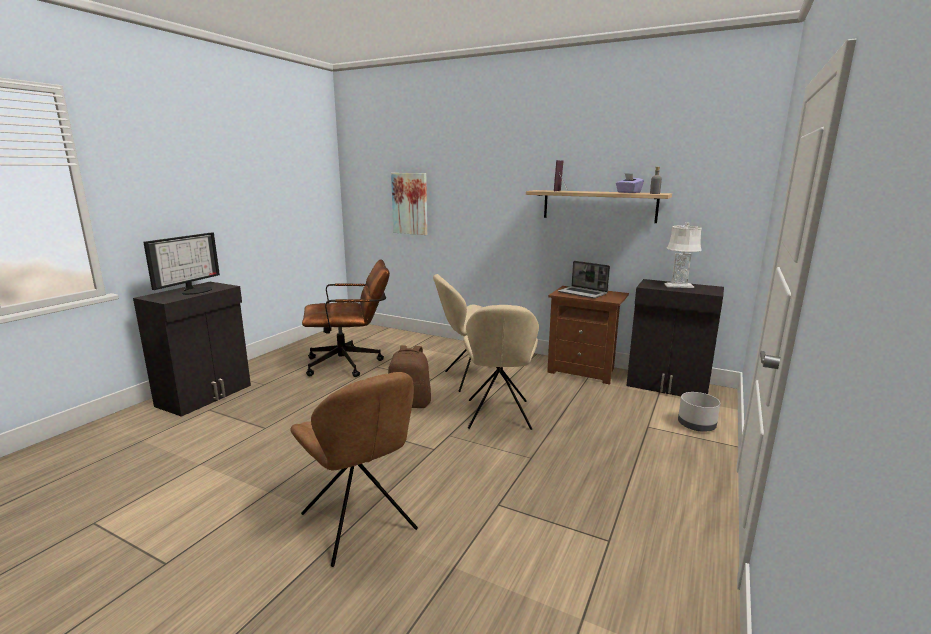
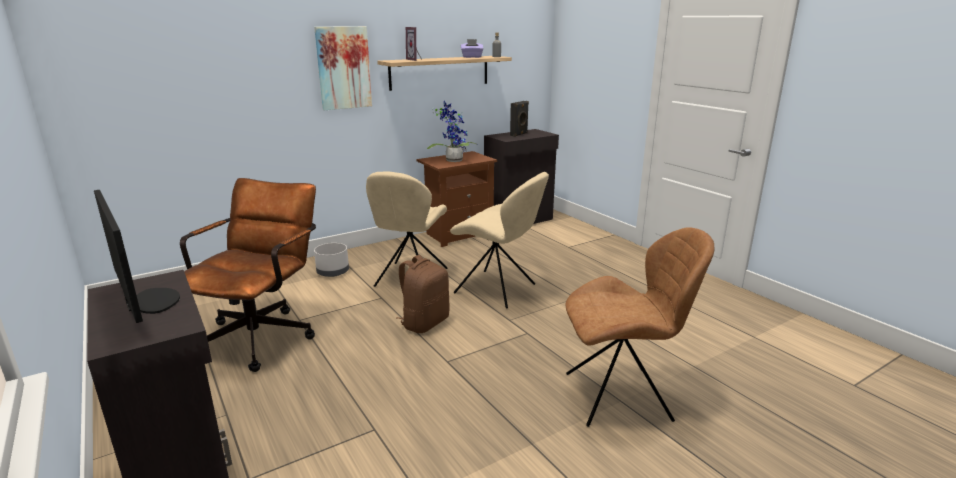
camera: 60 degrees left, 5 degrees up
picture [391,173,427,235] -> picture moved to [314,26,372,110]
laptop [558,261,610,299] -> potted plant [427,101,478,162]
white table lamp [664,222,702,288] -> black speaker [510,101,529,137]
grey planter [678,392,720,432] -> grey planter moved to [314,243,349,277]

